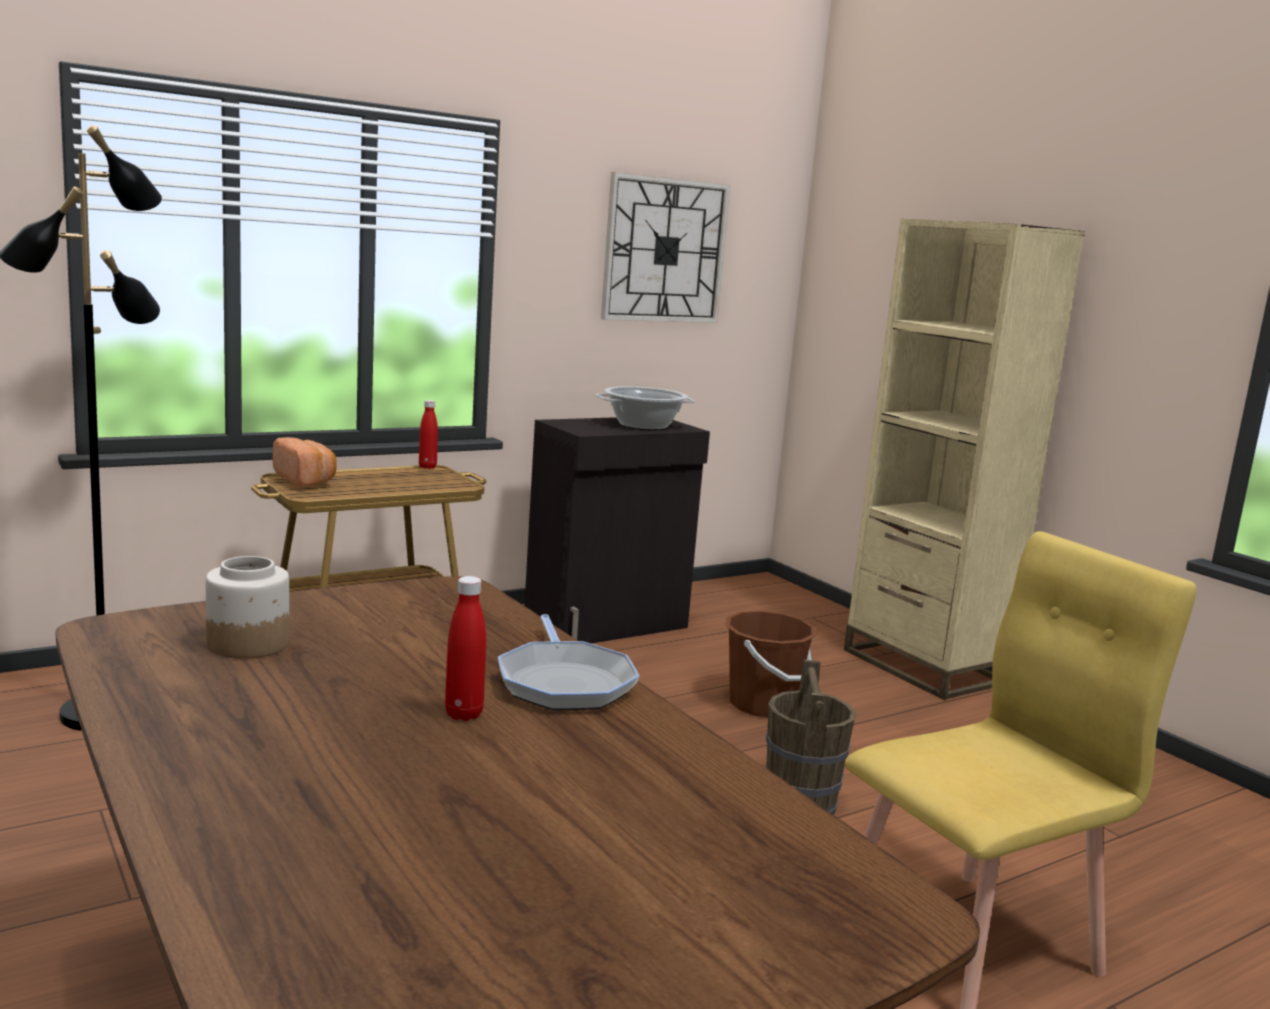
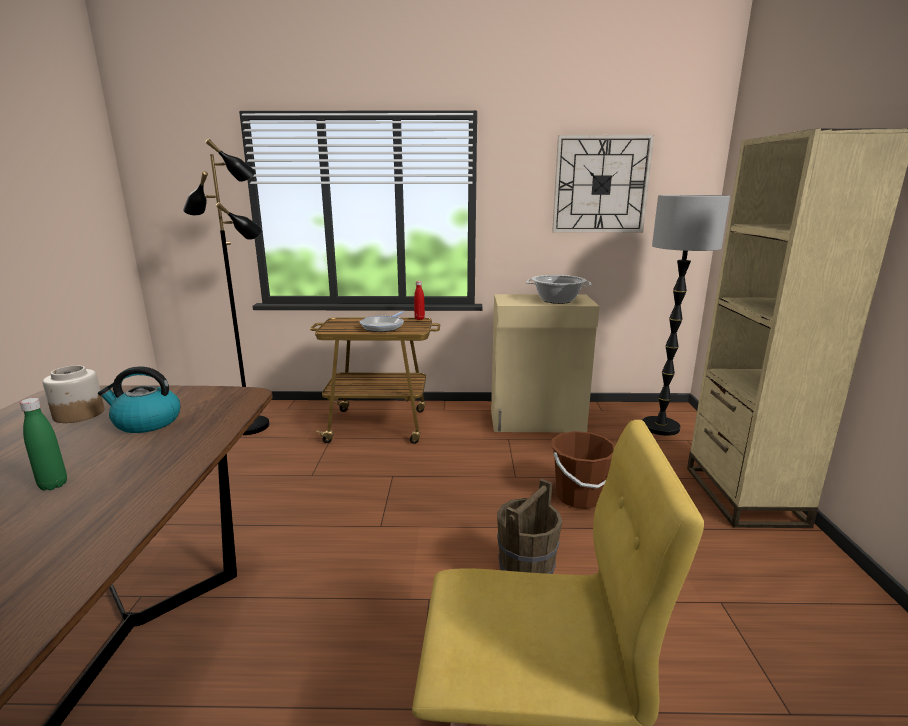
camera: 35 degrees right, 5 degrees up
bread [272,437,337,487] -> none
red bottle [445,576,486,721] -> green bottle [20,398,67,491]
frying pan [498,614,639,710] -> frying pan moved to [360,311,404,332]
black cabinet [524,417,710,643] -> beige cabinet [491,294,600,432]
none -> kettle [98,366,180,433]
none -> floor lamp [642,195,730,436]

